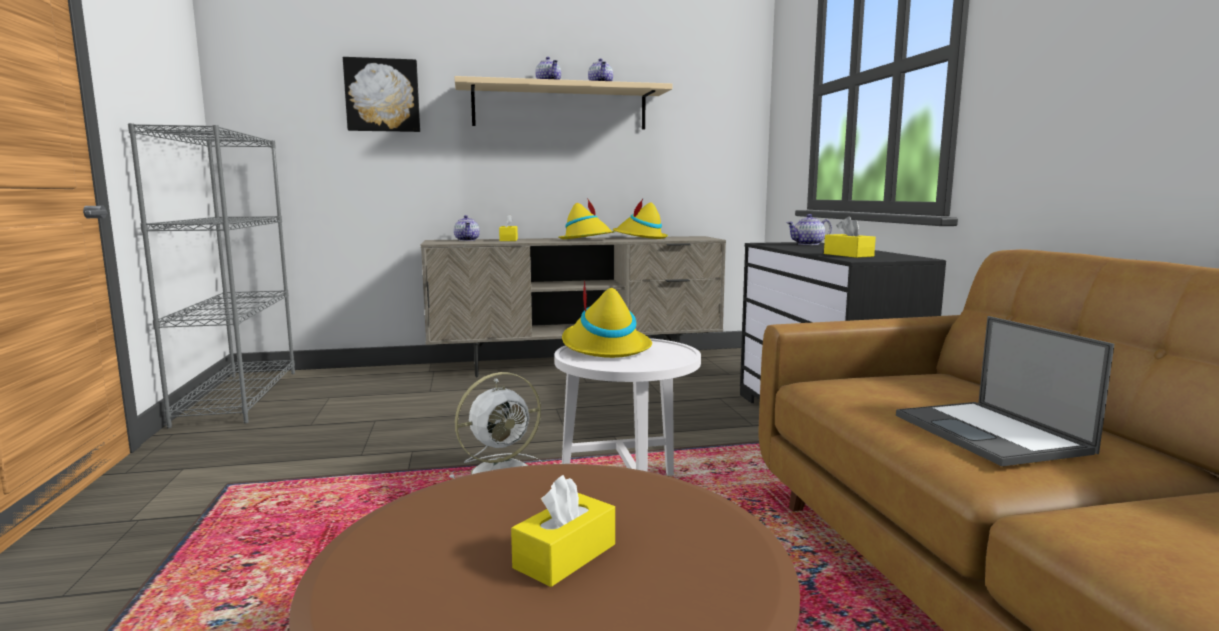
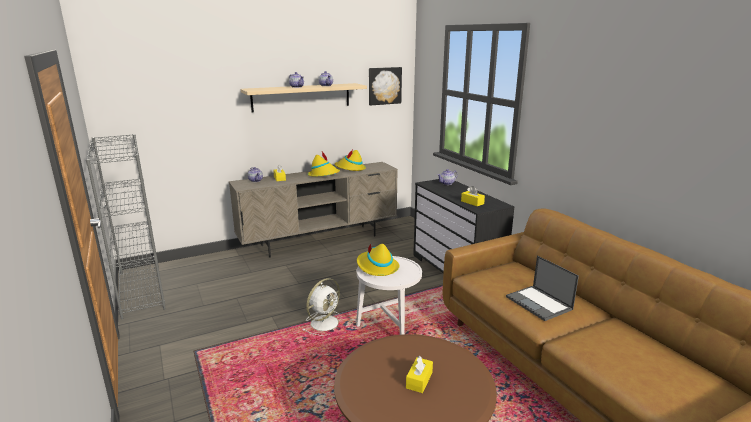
camera: 15 degrees left, 10 degrees up
picture [343,57,420,132] -> picture moved to [369,67,402,105]

